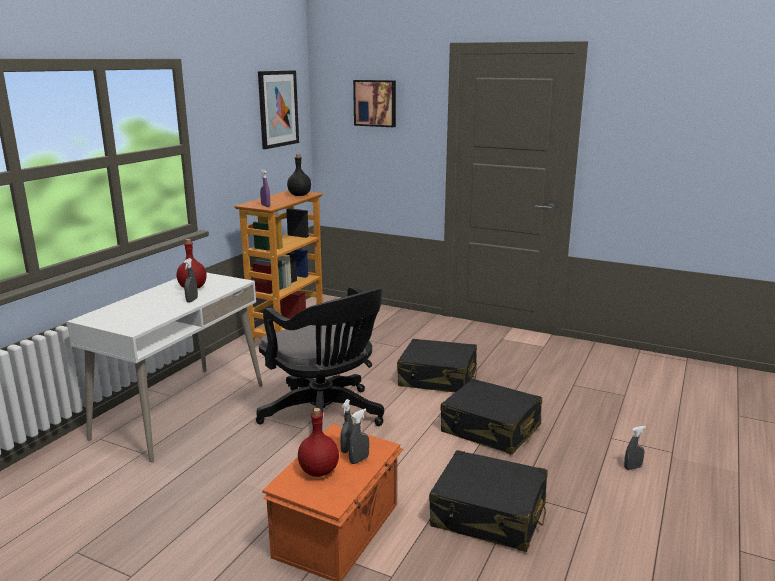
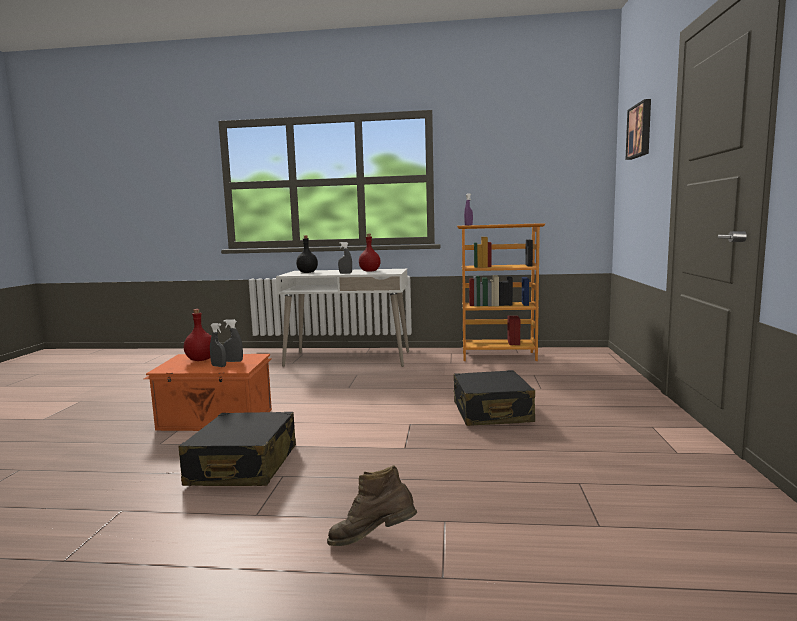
camera: 70 degrees right, 10 degrees down
black office chair [256,287,384,426] -> none
picture [258,70,299,149] -> none
black bottle [287,154,311,196] -> black bottle moved to [296,235,318,273]
black suitcase [441,379,542,455] -> none
grey spray bottle [624,426,646,470] -> brown boot [327,465,417,546]

